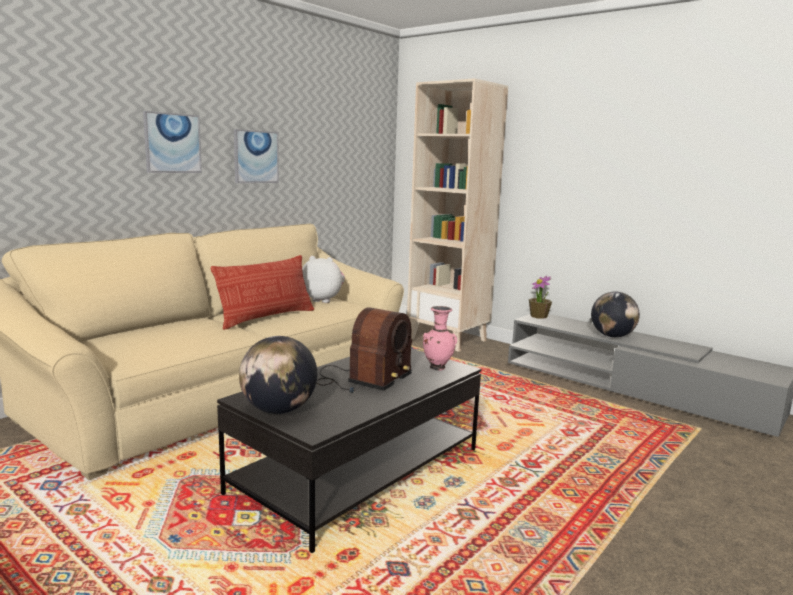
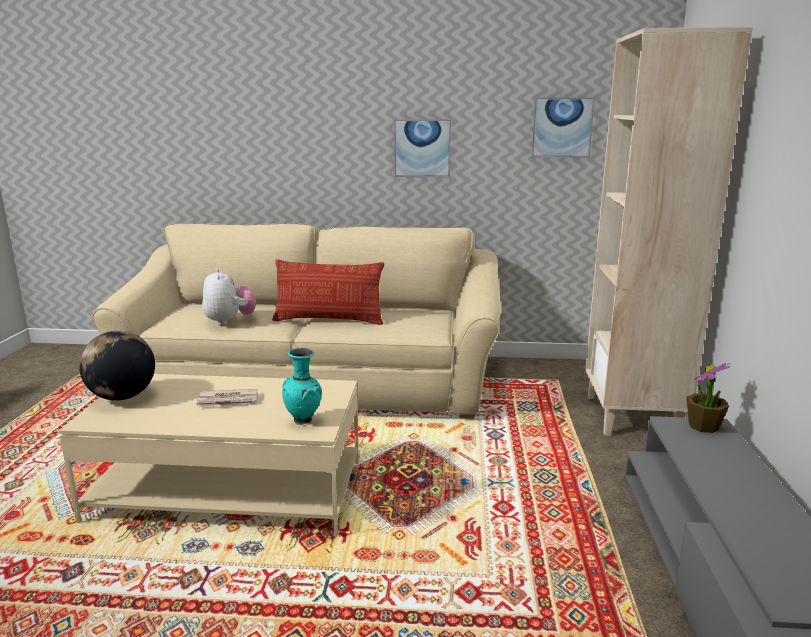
camera: 55 degrees right, 5 degrees up
picture [143,111,202,173] -> picture moved to [531,98,595,158]
black coffee table [217,349,481,553] -> beige coffee table [58,374,359,537]
plush toy [302,256,345,303] -> plush toy moved to [202,268,256,325]
radio [316,307,412,393] -> newspaper [196,389,258,407]
pink vase [423,306,457,371] -> turquoise vase [282,348,322,425]
globe [591,292,640,337] -> none

